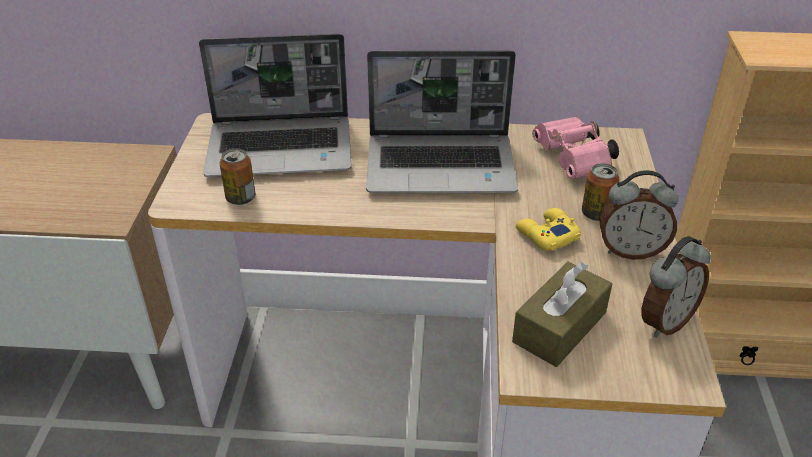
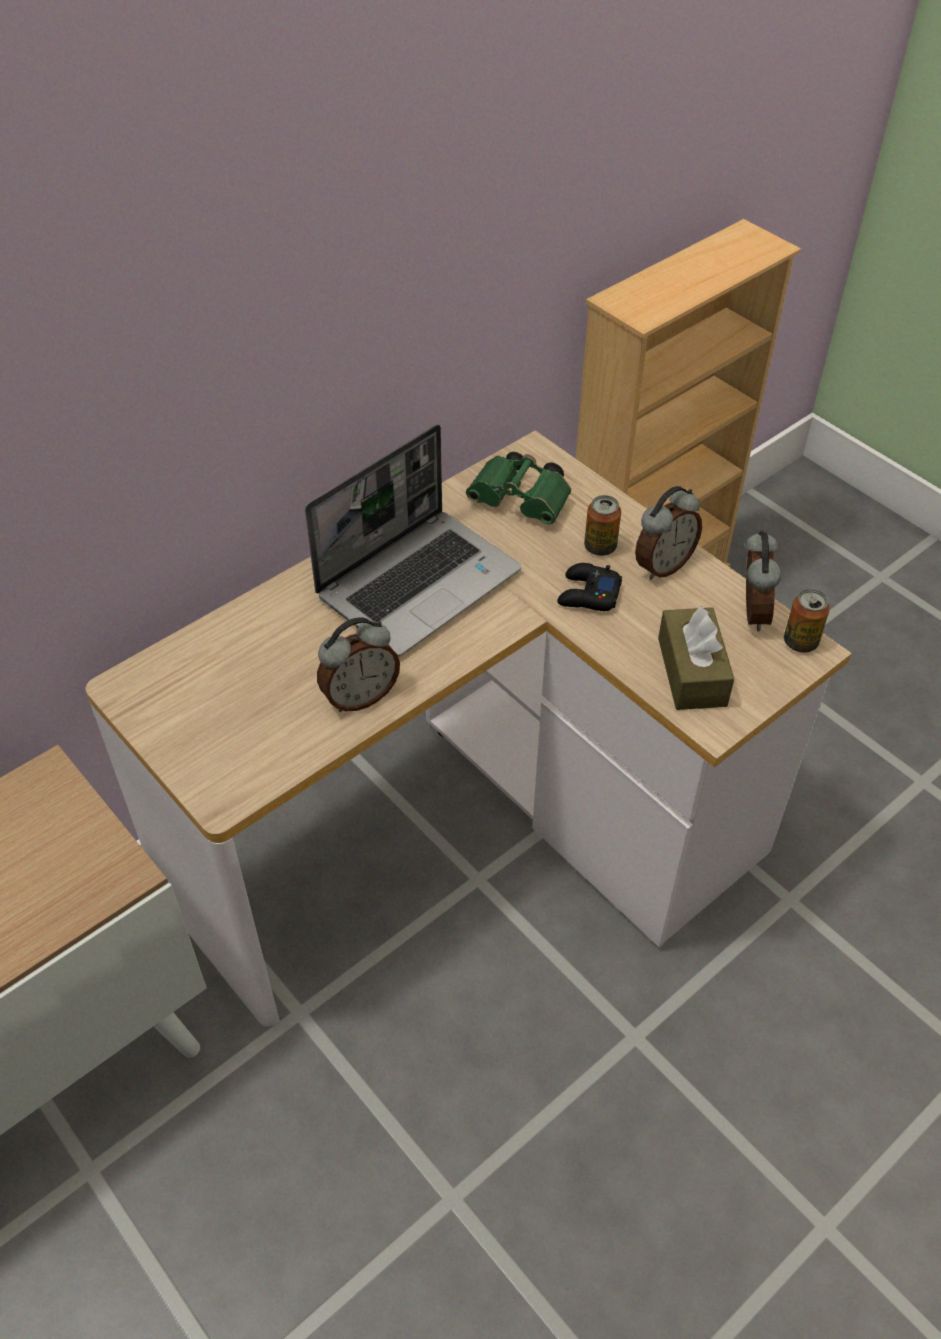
camera: 45 degrees left, 10 degrees up
laptop [199,34,352,177] -> none
can [220,148,256,205] -> can moved to [784,589,830,653]
yellow game controller [516,208,581,251] -> black game controller [557,563,622,611]
pink binoculars [532,117,619,179] -> green binoculars [466,452,571,524]
none -> alarm clock [317,617,400,712]

